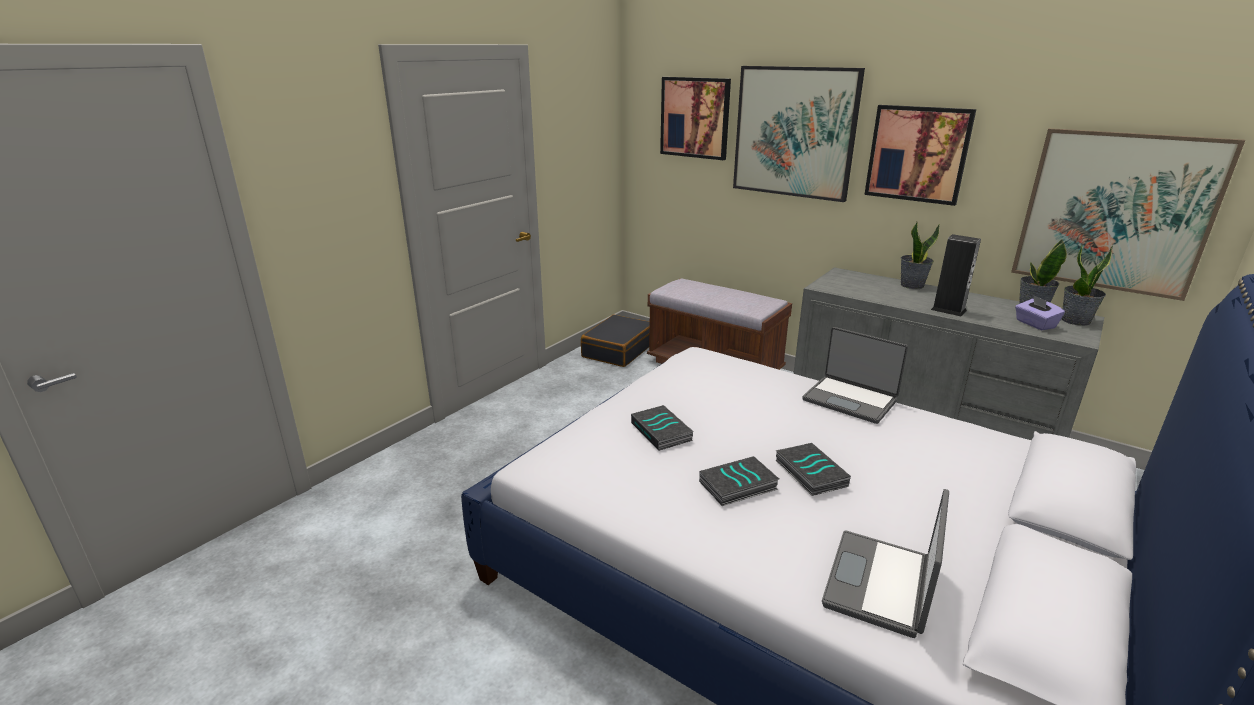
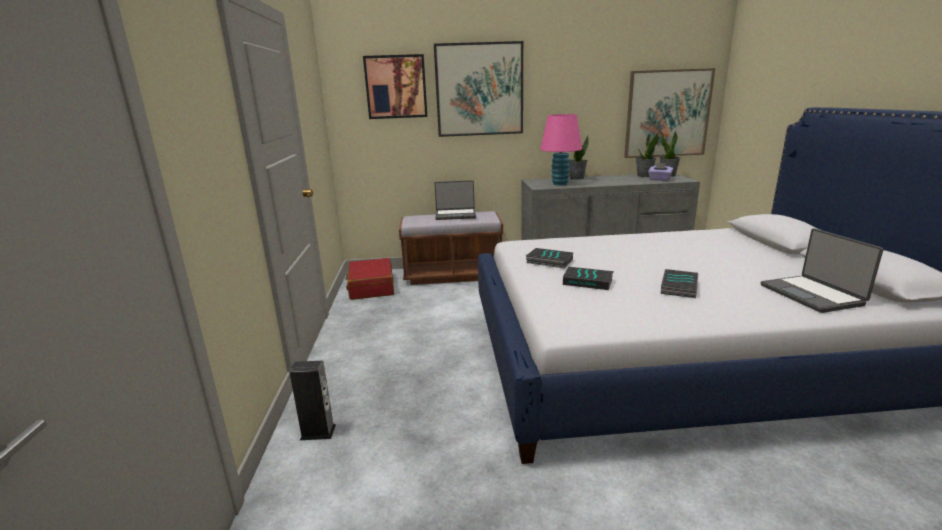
camera: 40 degrees left, 5 degrees down
black suitcase [581,315,650,367] -> red suitcase [345,258,394,300]
book [776,443,851,496] -> book moved to [526,248,573,268]
laptop [802,327,908,424] -> laptop moved to [434,180,476,220]
picture [864,105,976,206] -> none
speaker [931,234,981,317] -> speaker moved to [290,361,336,440]
none -> pink table lamp [540,114,582,185]

